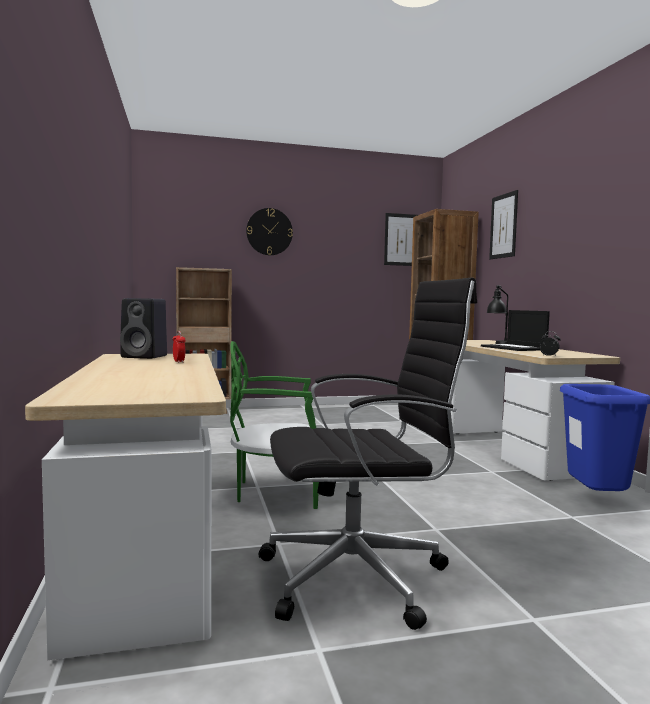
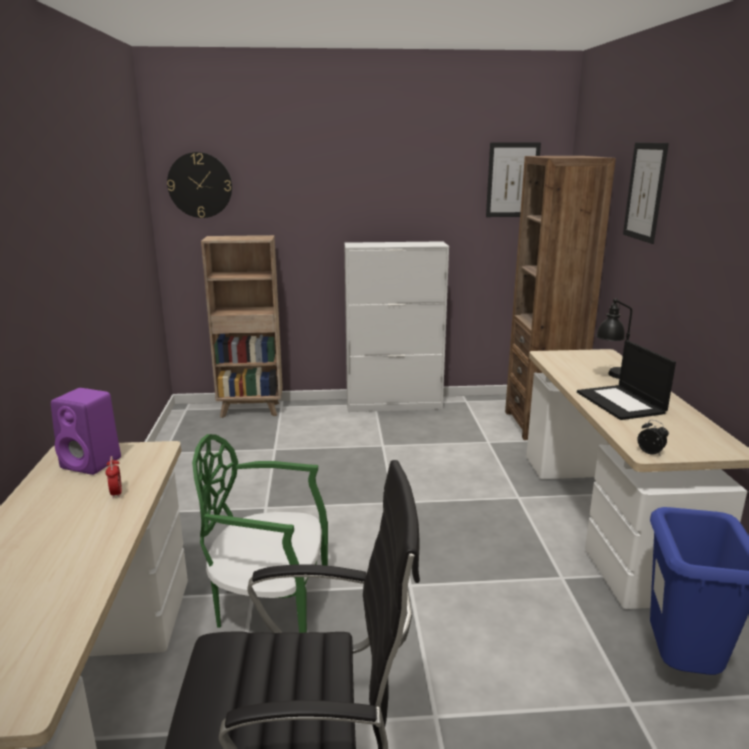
camera: 10 degrees right, 15 degrees up
black speaker [120,298,167,359] -> purple speaker [51,388,121,475]
wall clock [246,208,293,255] -> wall clock moved to [167,152,232,218]
none -> white cabinet [344,241,449,412]

